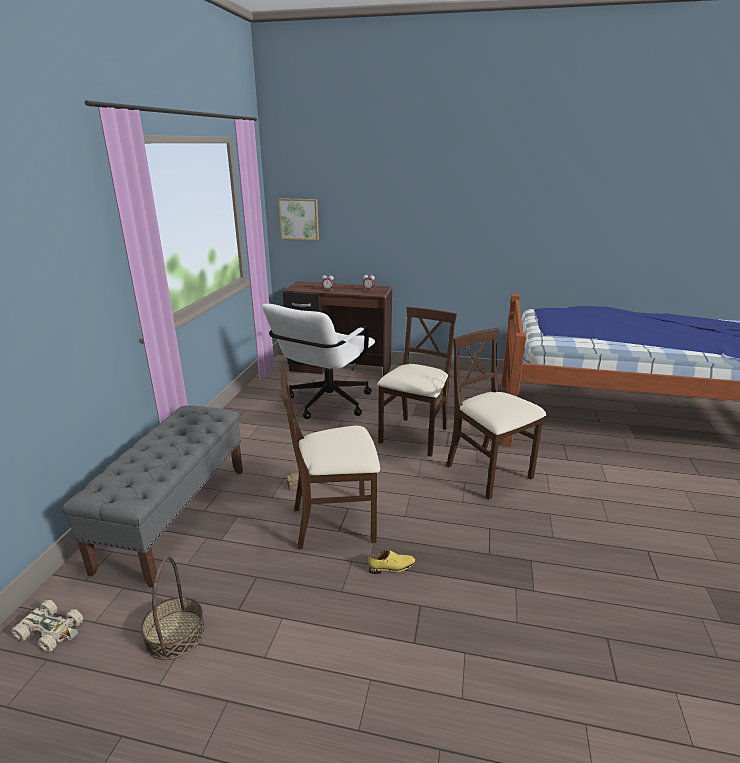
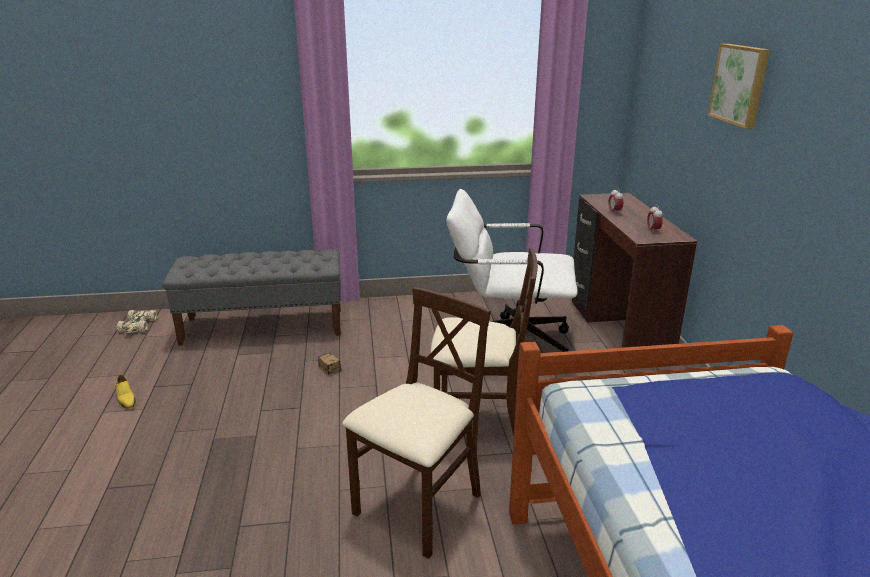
camera: 70 degrees right, 0 degrees up
basket [141,556,205,660] -> none
picture [278,198,319,240] -> picture moved to [708,44,770,129]
beige chair [280,367,380,549] -> none
yellow shoe [368,550,416,574] -> yellow shoe moved to [115,375,136,409]

